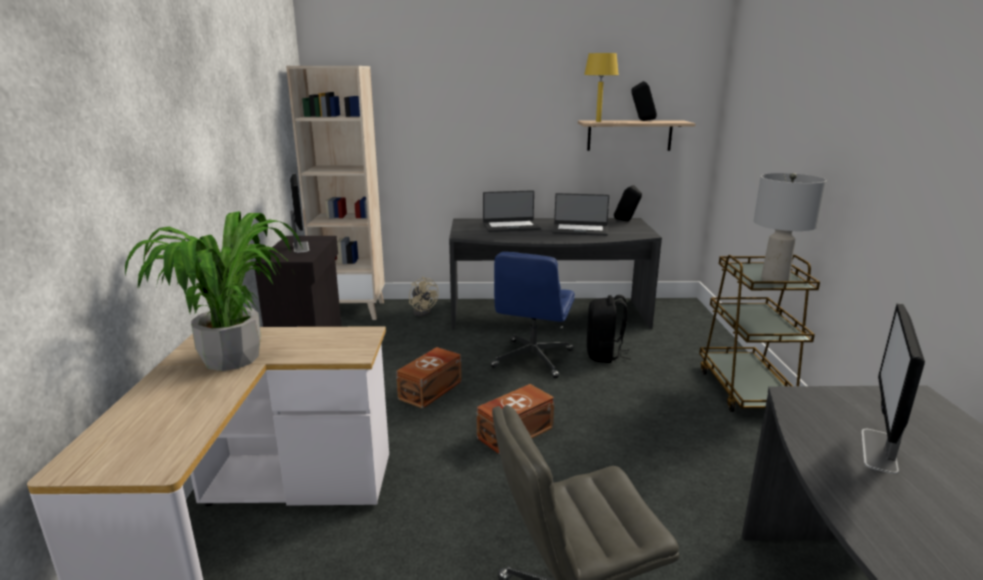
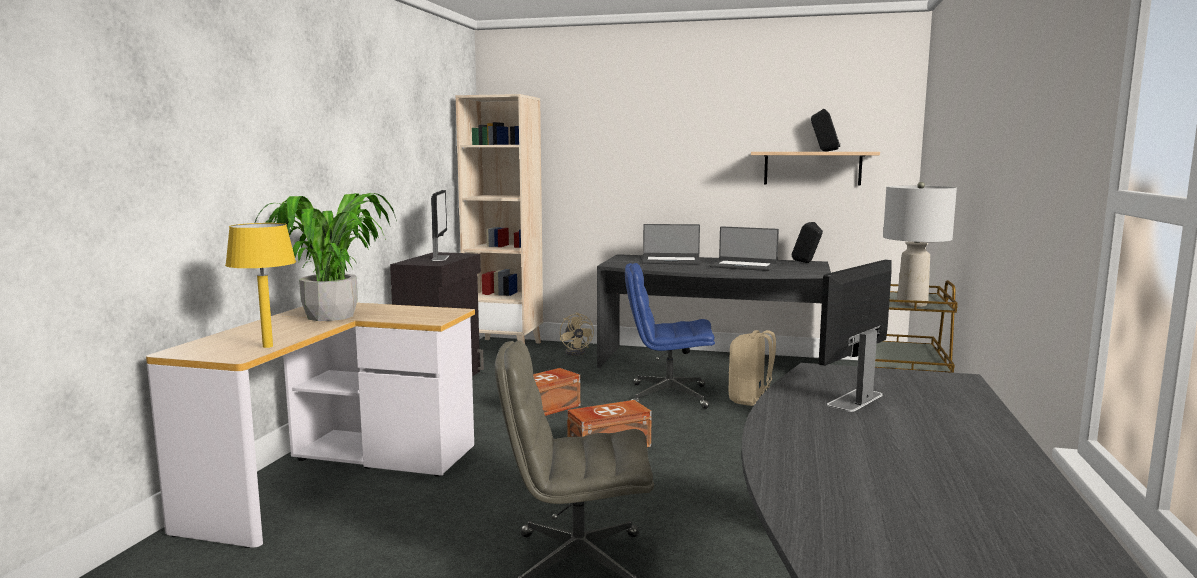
camera: 15 degrees right, 10 degrees down
blue office chair [491,252,575,378] -> blue office chair turned 60 degrees clockwise [625,263,715,409]
yellow table lamp [584,53,619,122] -> yellow table lamp moved to [225,223,296,348]
black backpack [587,295,631,363] -> beige backpack [728,330,776,406]

